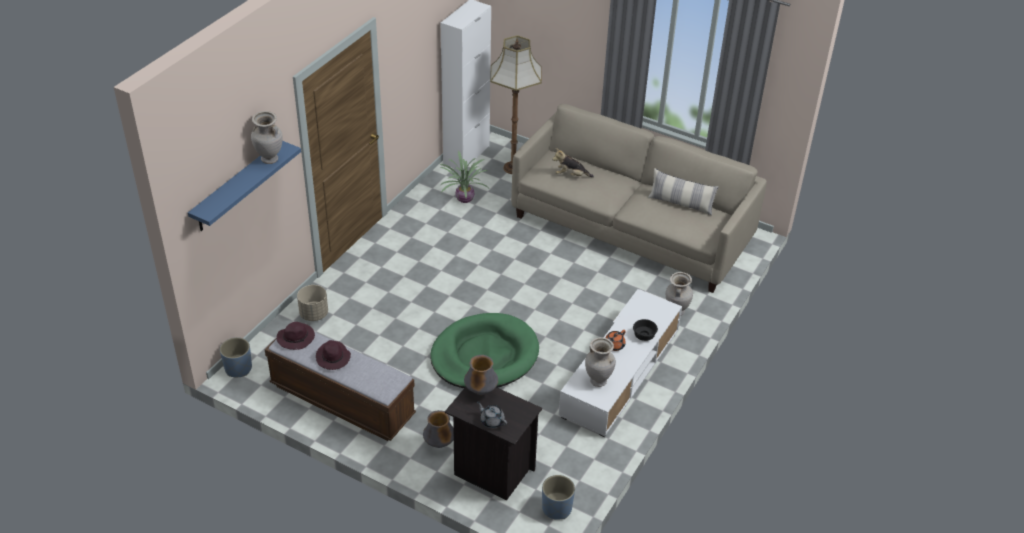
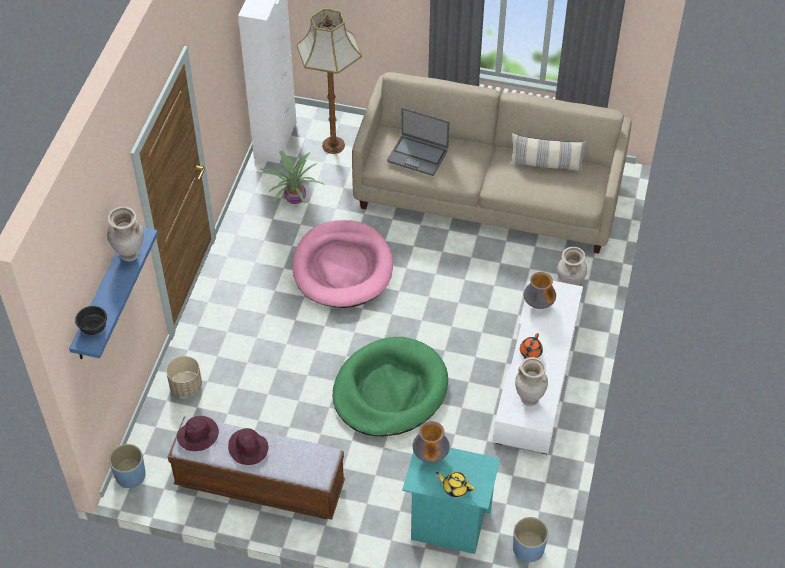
camera: 15 degrees left, 10 degrees up
vase [423,410,454,448] -> vase moved to [523,272,556,309]
black nightstand [445,387,542,501] -> turquoise nightstand [402,448,500,554]
grey teapot [477,401,507,428] -> yellow teapot [436,472,475,497]
plush toy [552,148,594,177] -> laptop [387,108,449,176]
black bowl [633,319,658,341] -> black bowl moved to [75,306,107,335]
none -> pink dog bed [293,220,393,308]

